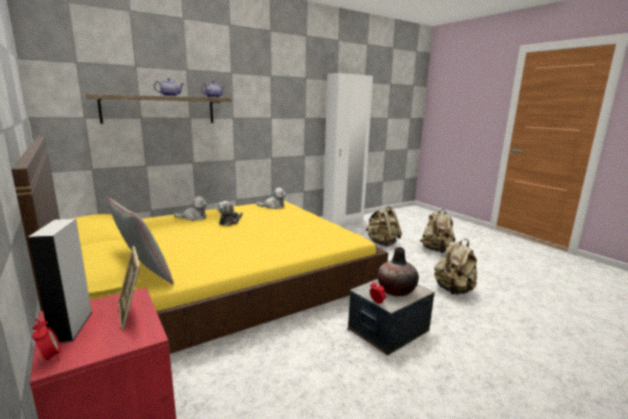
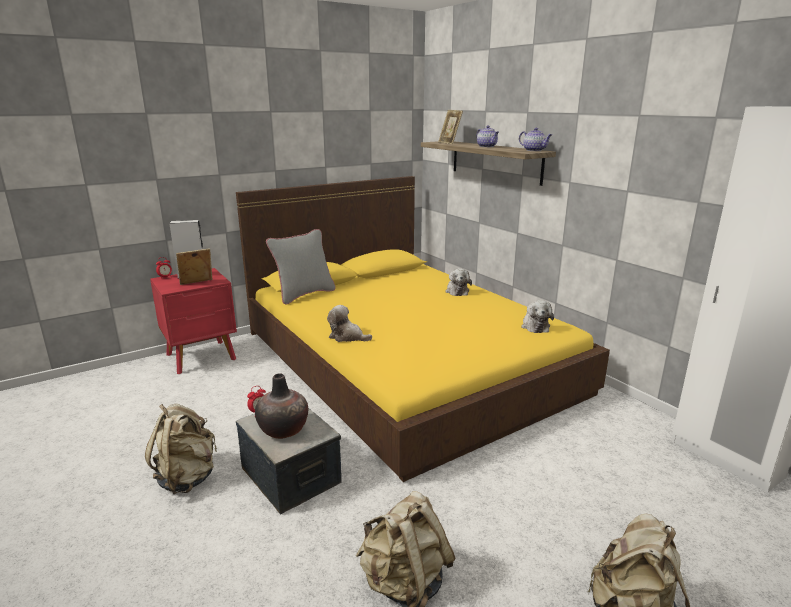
camera: 90 degrees right, 5 degrees up
plush toy [217,201,243,226] -> plush toy moved to [327,305,372,342]
beige backpack [366,206,402,247] -> beige backpack moved to [145,404,217,494]
none -> picture frame [438,110,463,144]

